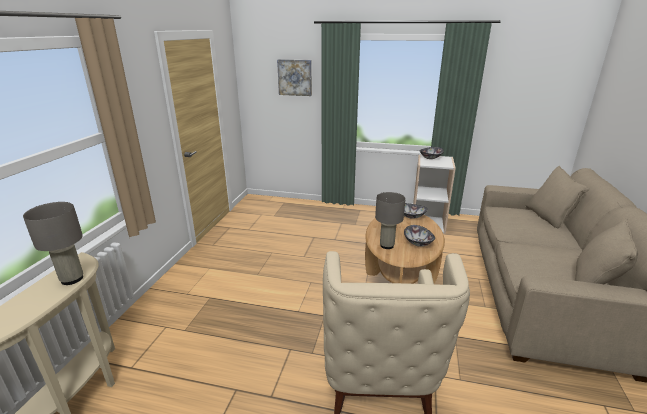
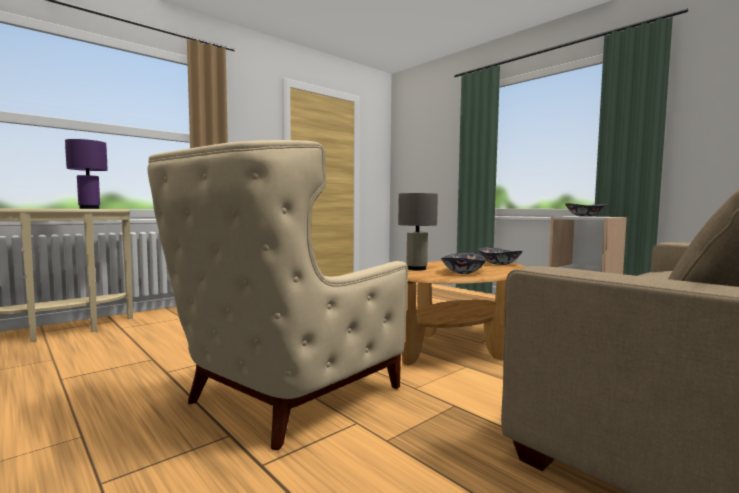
camera: 35 degrees right, 20 degrees down
grey table lamp [23,202,83,285] -> purple table lamp [65,139,107,209]
picture [277,59,312,96] -> none

